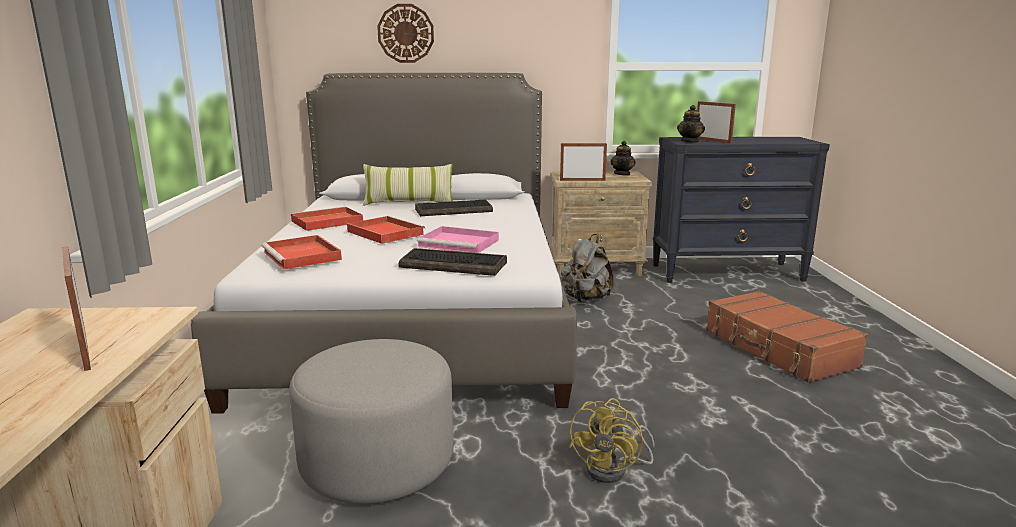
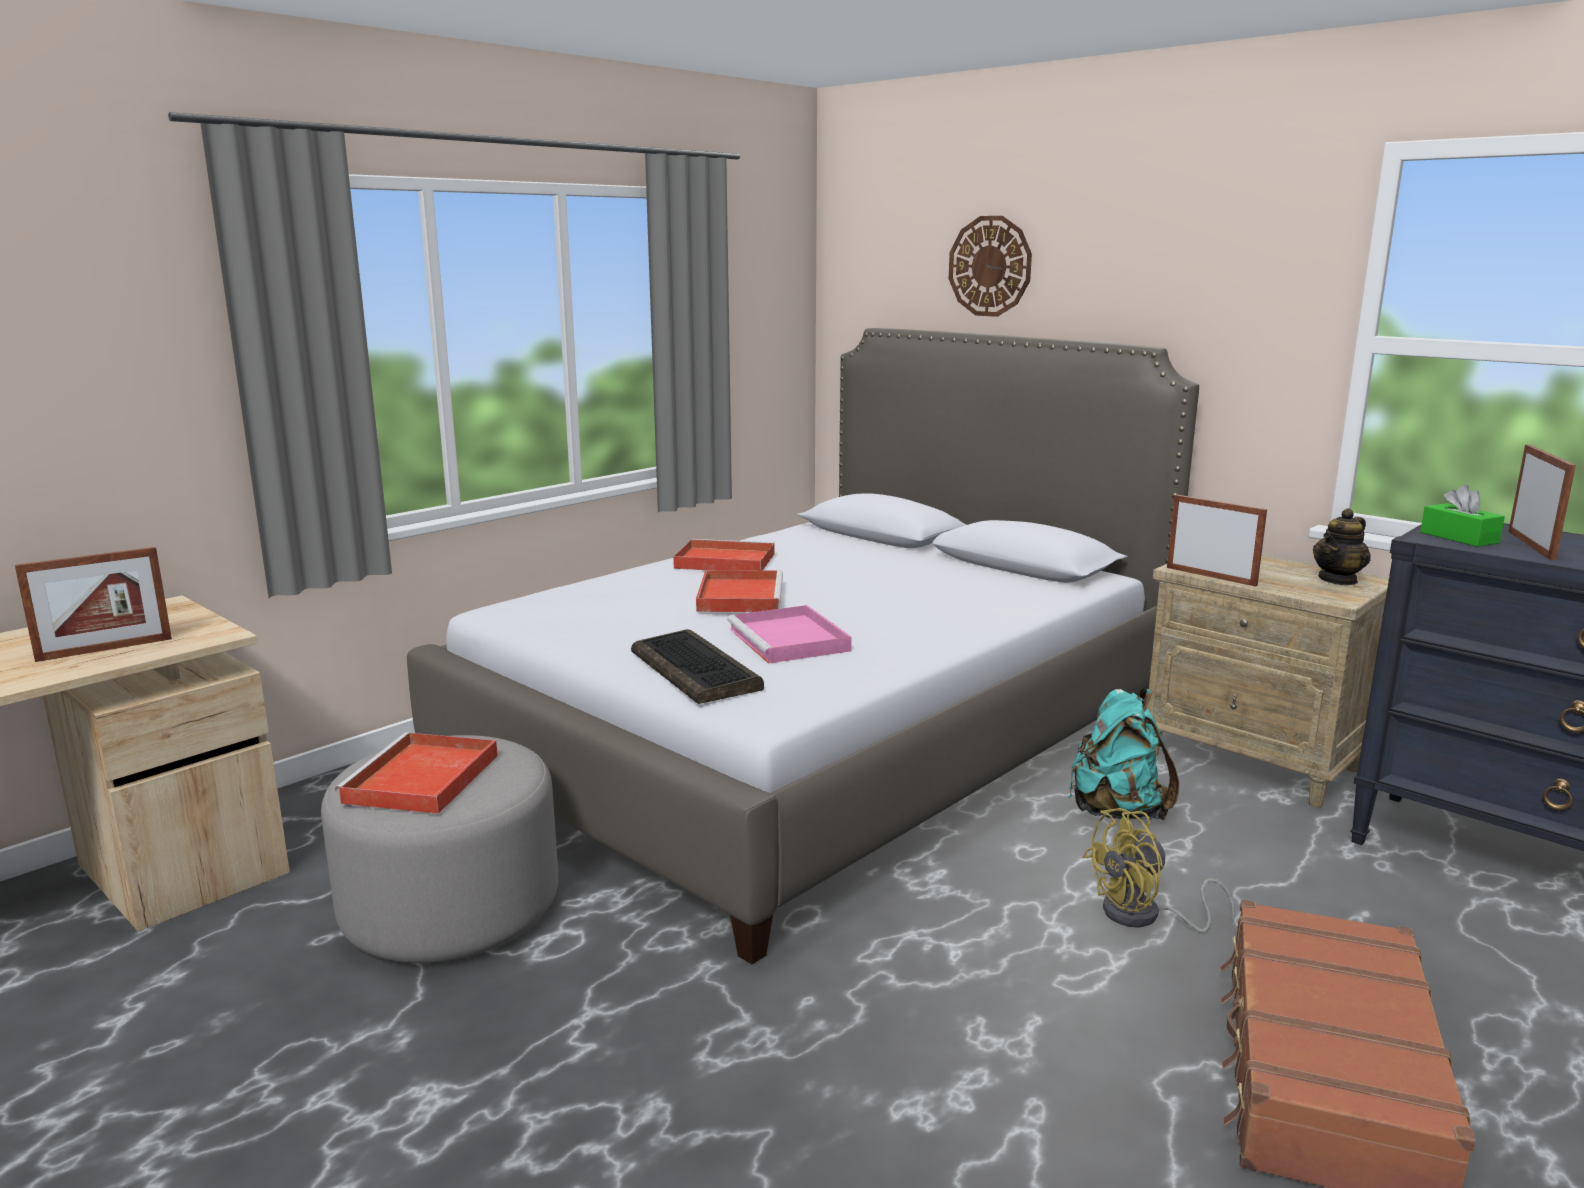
camera: 45 degrees right, 0 degrees up
picture frame [62,246,91,371] -> picture frame turned 135 degrees counterclockwise [15,547,172,662]
red tray [261,235,342,270] -> red tray moved to [335,732,498,814]
pillow [363,164,453,206] -> none
keyboard [415,200,493,216] -> none
grey backpack [561,234,614,302] -> turquoise backpack [1069,688,1179,820]
yellow fan [569,398,655,483] -> yellow fan moved to [1082,808,1235,933]
teapot [677,105,705,143] -> green tissue box [1420,485,1505,547]

